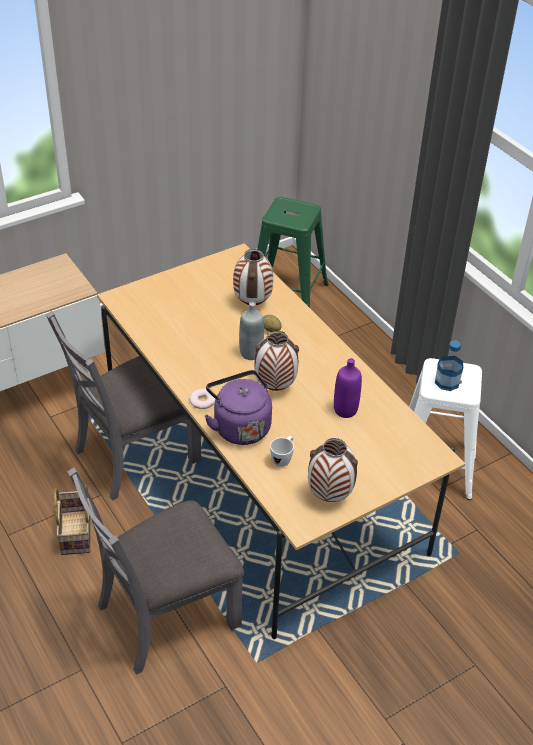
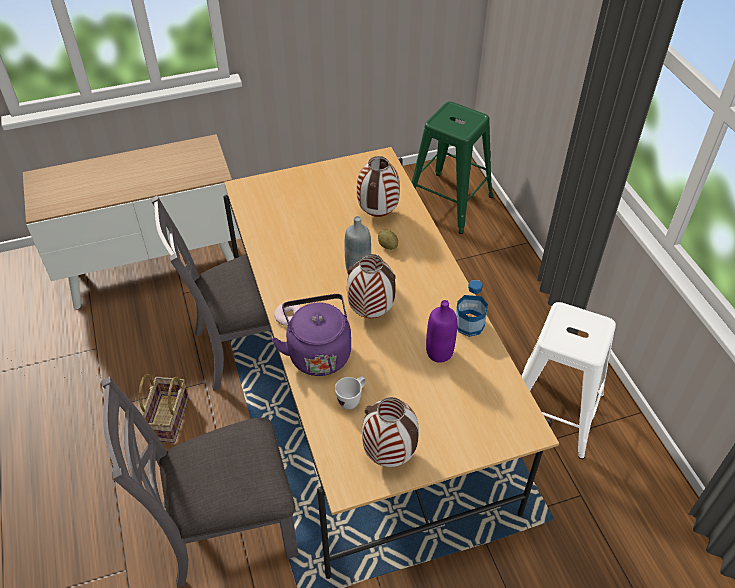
camera: 15 degrees right, 5 degrees up
bottle [435,341,463,391] -> bottle moved to [456,280,488,337]

